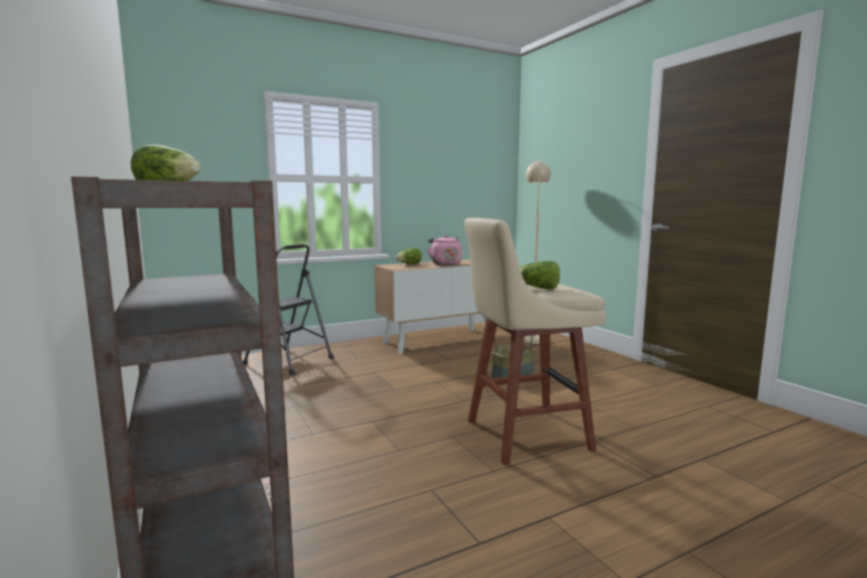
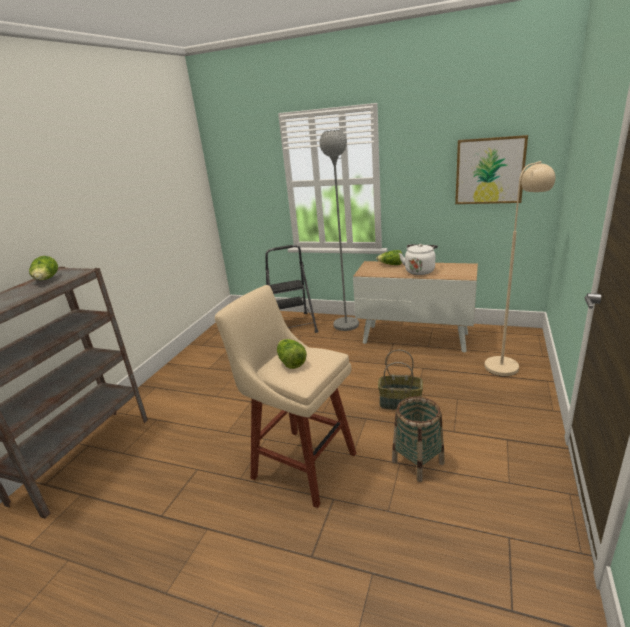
camera: 50 degrees right, 15 degrees up
pink kettle [426,235,461,265] -> white kettle [399,244,438,275]
none -> grey floor lamp [320,130,359,331]
none -> basket [392,396,445,482]
none -> picture [455,135,528,204]

